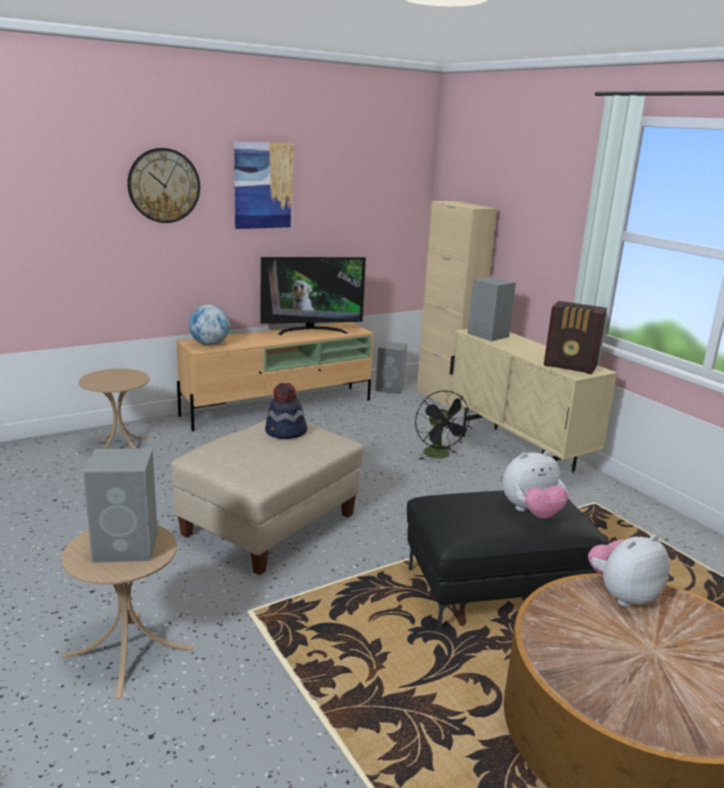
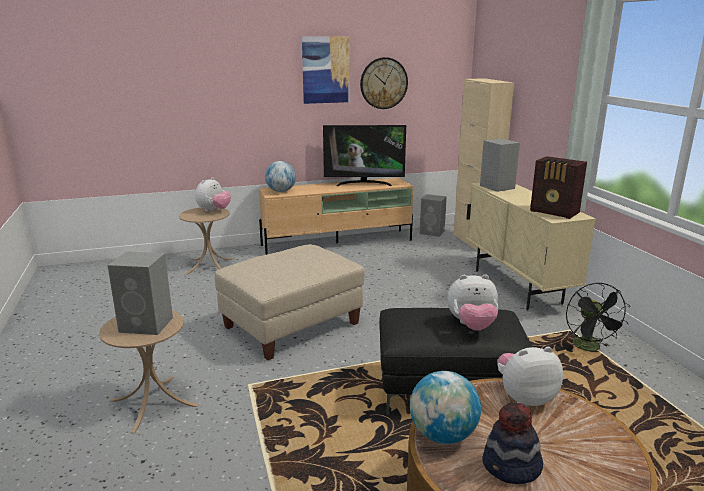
camera: 15 degrees right, 0 degrees up
wall clock [127,148,200,223] -> wall clock moved to [360,57,408,109]
hat [265,383,308,439] -> hat moved to [482,402,543,484]
black fan [415,390,473,460] -> black fan moved to [566,283,630,351]
none -> plush toy [195,177,231,212]
none -> globe [410,371,481,444]

